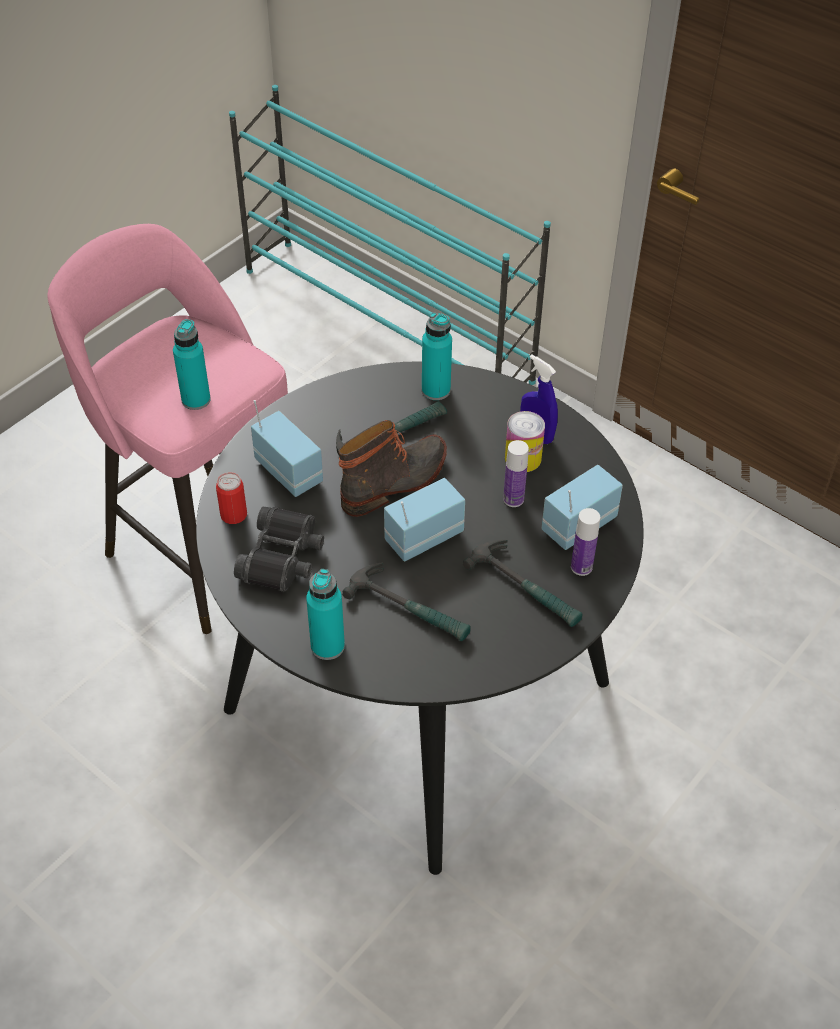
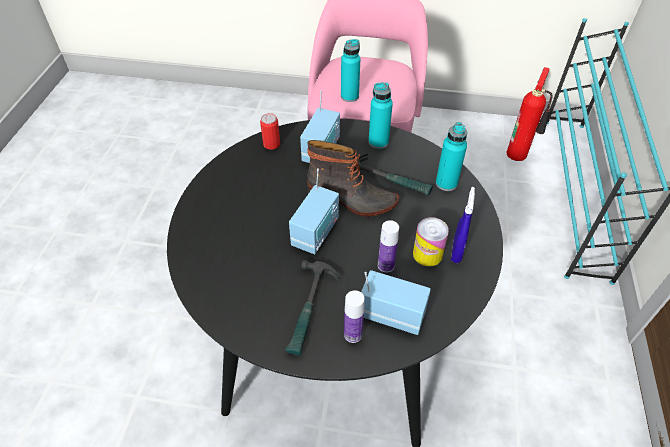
camera: 60 degrees right, 0 degrees up
black binoculars [234,507,324,592] -> none
turquoise bottle [306,569,345,660] -> turquoise bottle moved to [369,82,393,149]
hammer [342,563,471,641] -> none
radio [384,478,465,562] -> radio turned 90 degrees clockwise [289,168,339,254]
none -> fire extinguisher [507,67,553,161]

